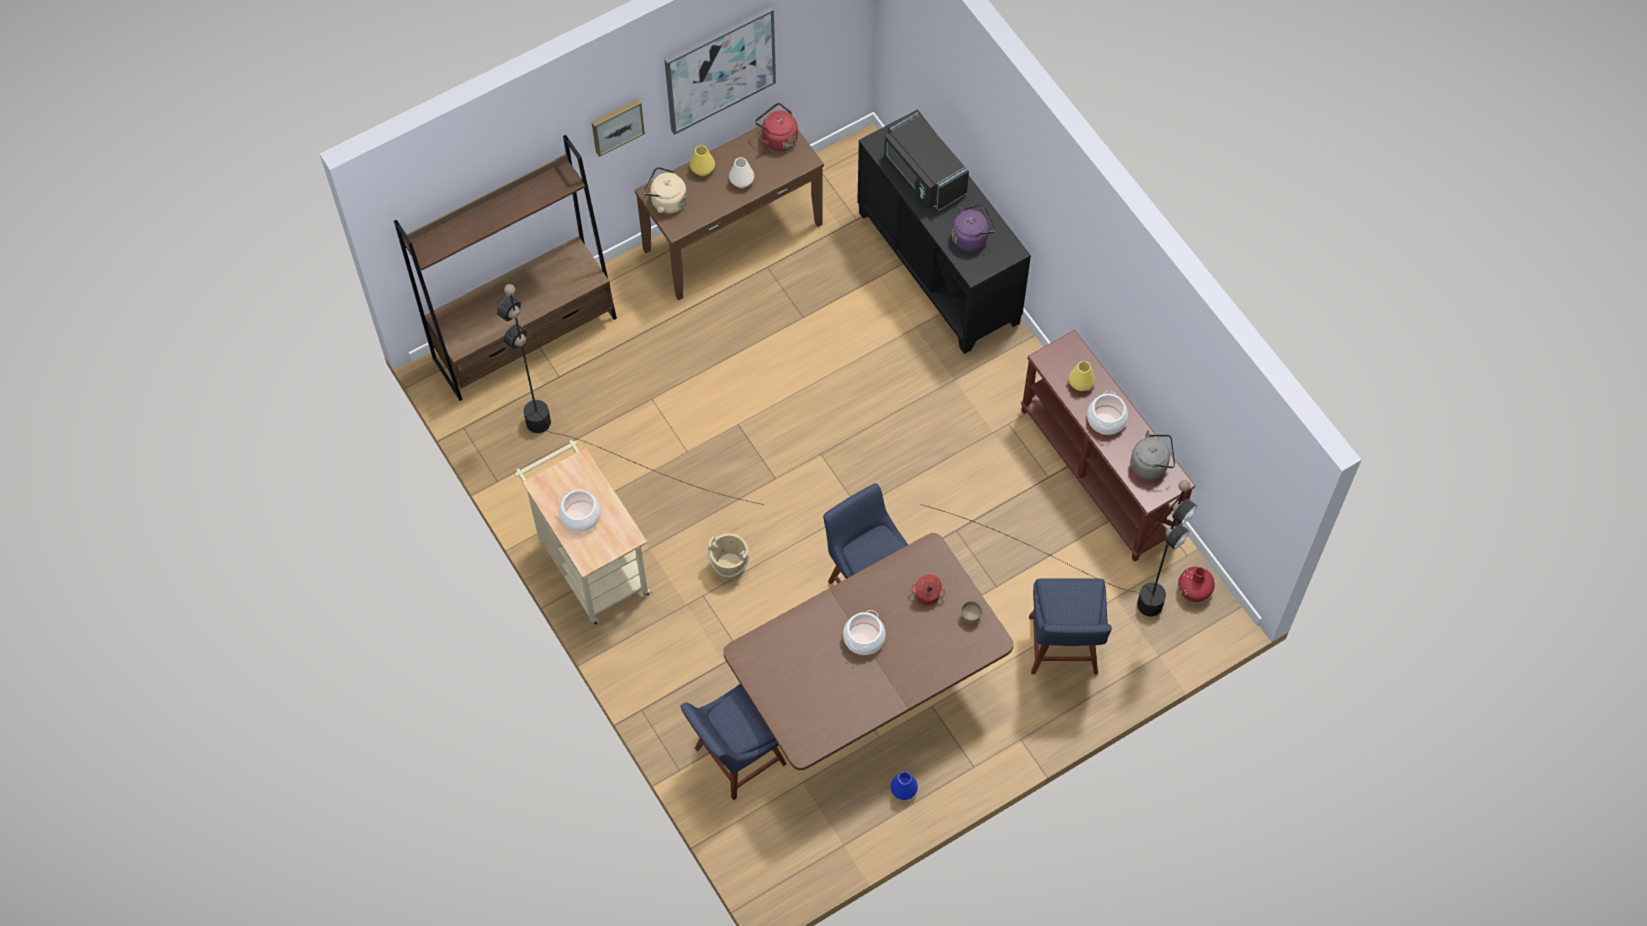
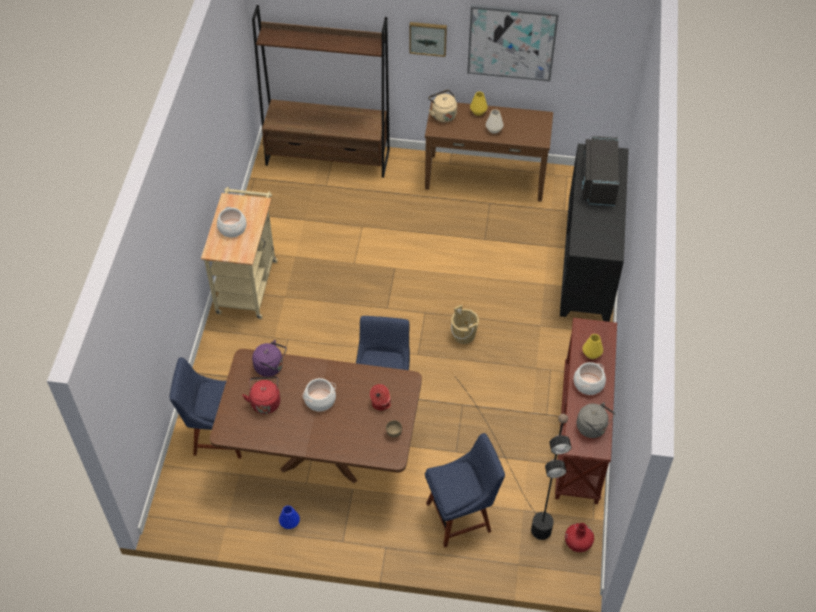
camera: 40 degrees right, 10 degrees down
black floor lamp [497,284,764,505] -> none
beige bucket [708,533,749,580] -> beige bucket moved to [451,305,479,344]
red kettle [755,103,798,151] -> red kettle moved to [242,376,280,414]
purple kettle [952,204,996,251] -> purple kettle moved to [252,340,287,377]
blue chair [1029,578,1112,674] -> blue chair turned 150 degrees counterclockwise [425,433,505,548]

